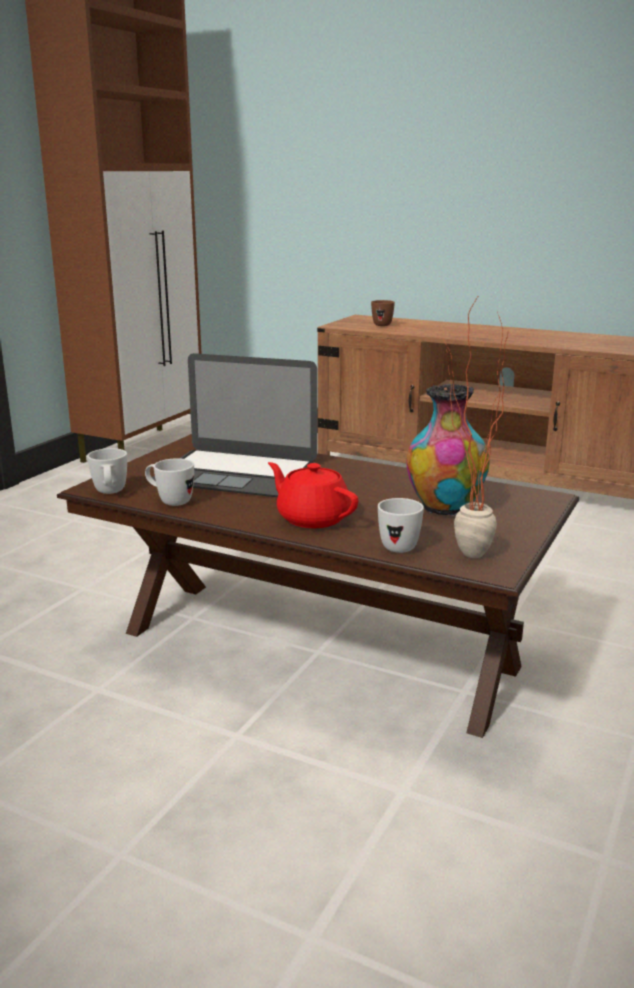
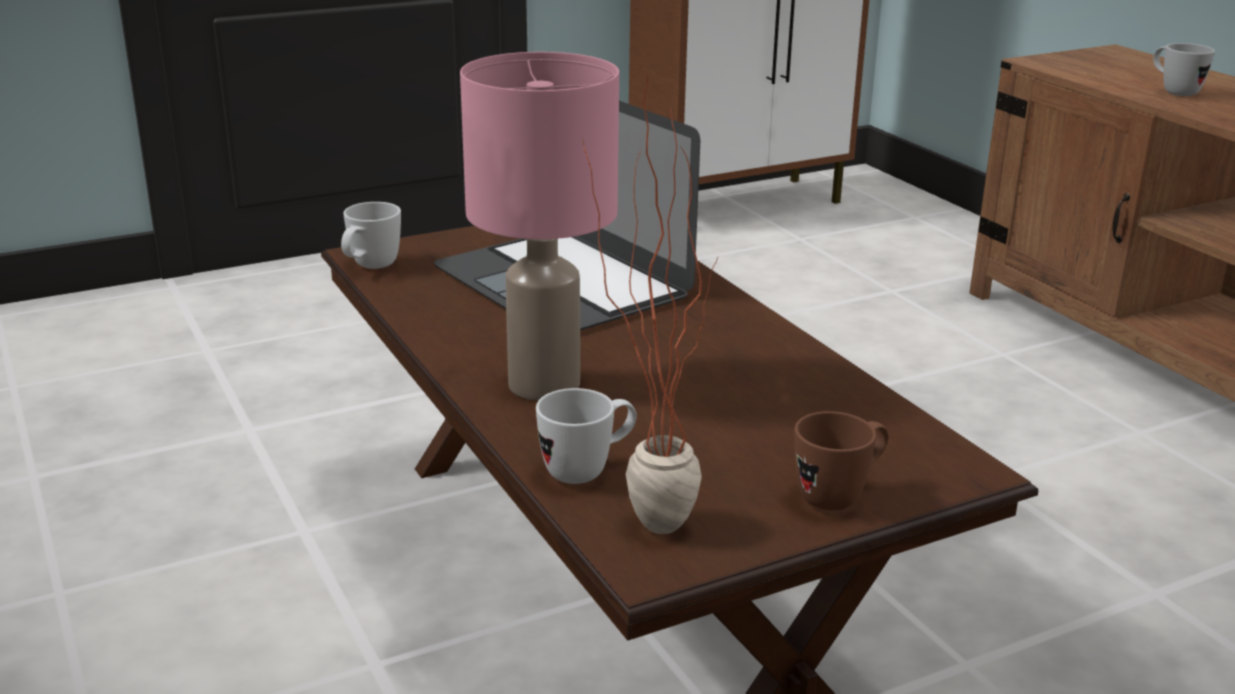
camera: 35 degrees right, 5 degrees up
white mug [145,458,194,506] -> white mug moved to [1153,43,1215,96]
red teapot [268,462,358,528] -> pink table lamp [460,52,619,401]
brown mug [371,300,395,326] -> brown mug moved to [794,411,888,510]
vase [407,384,489,516] -> none

